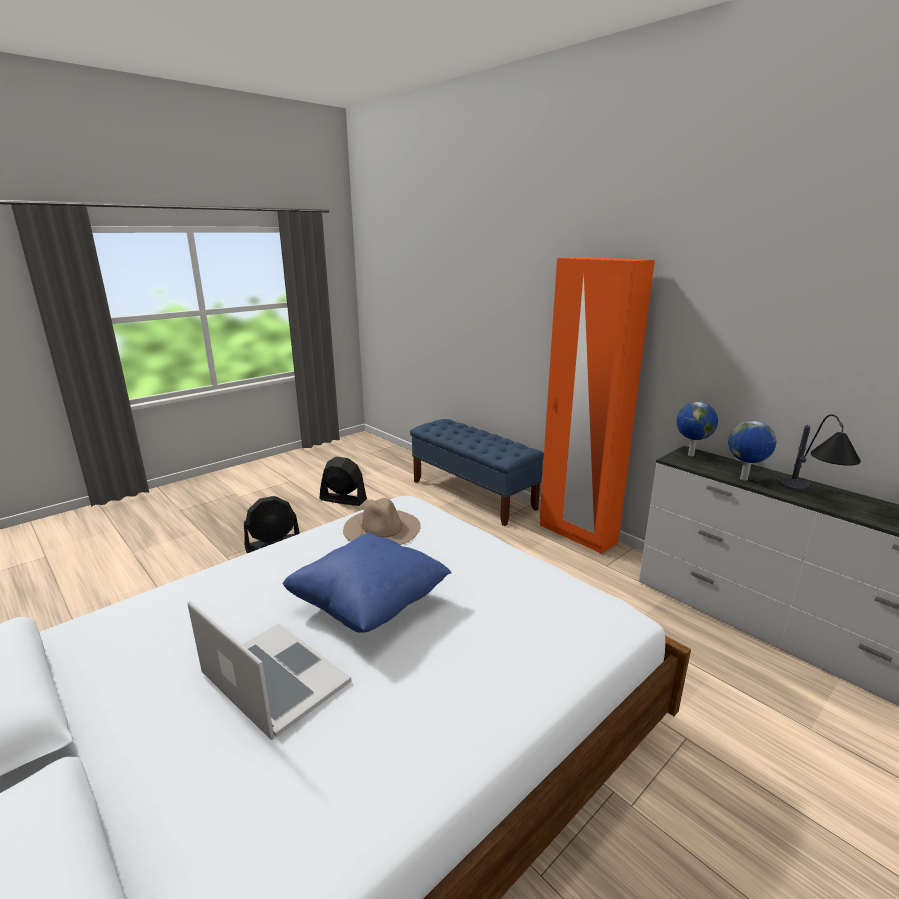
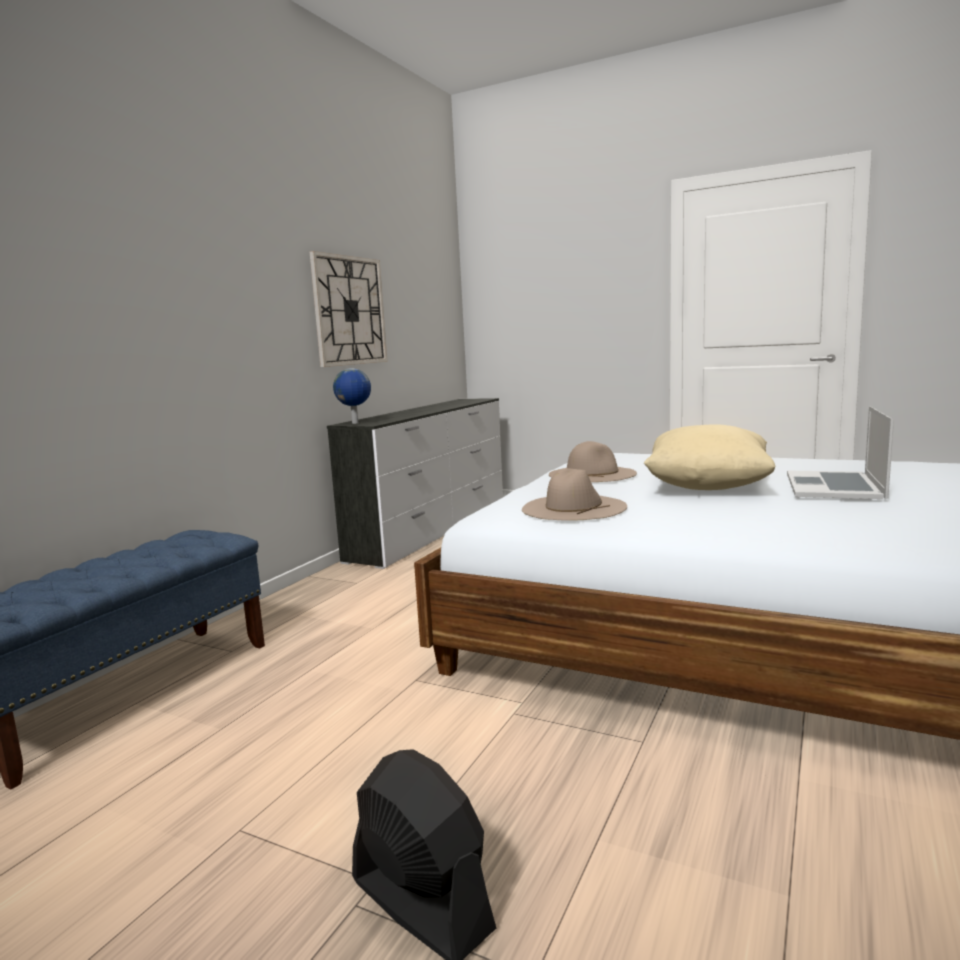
camera: 110 degrees left, 10 degrees down
blue pillow [283,532,451,633] -> beige pillow [644,424,775,490]
black fan [319,457,367,506] -> none
orange wardrobe [540,257,655,554] -> none
globe [728,421,776,481] -> none
table lamp [778,414,861,490] -> none
none -> wall clock [310,251,388,367]
none -> beige hat [549,441,637,482]

